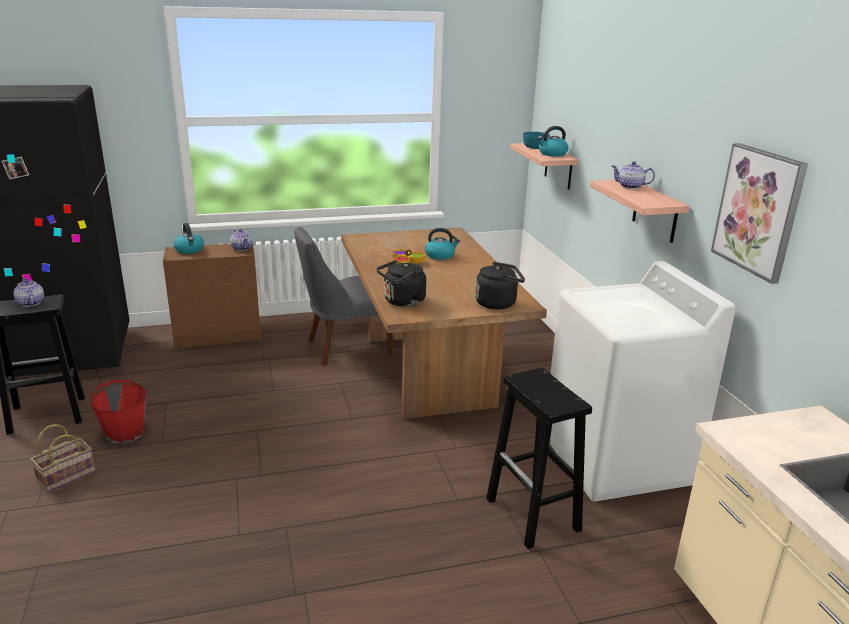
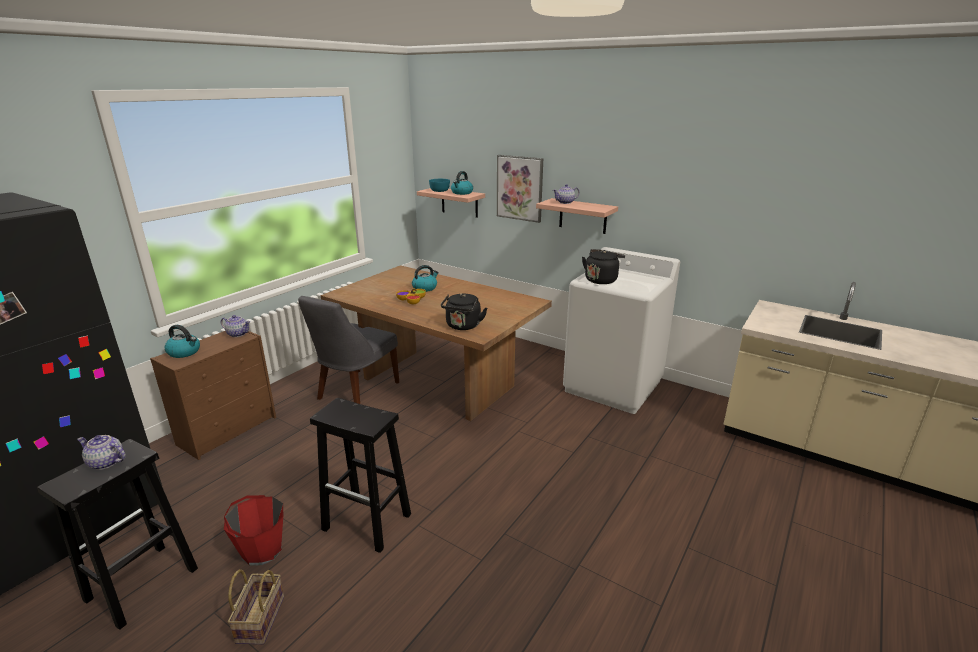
camera: 40 degrees left, 0 degrees up
black kettle [475,262,525,309] -> black kettle moved to [582,249,625,284]
black stool [486,368,592,549] -> black stool moved to [310,398,411,553]
picture [711,143,808,284] -> picture moved to [497,155,543,223]

